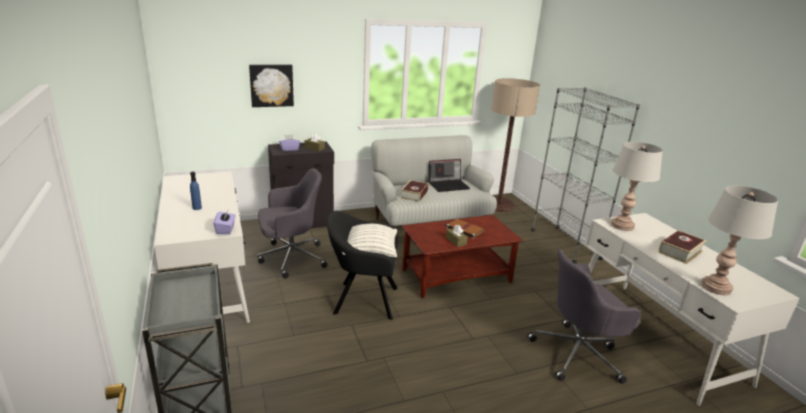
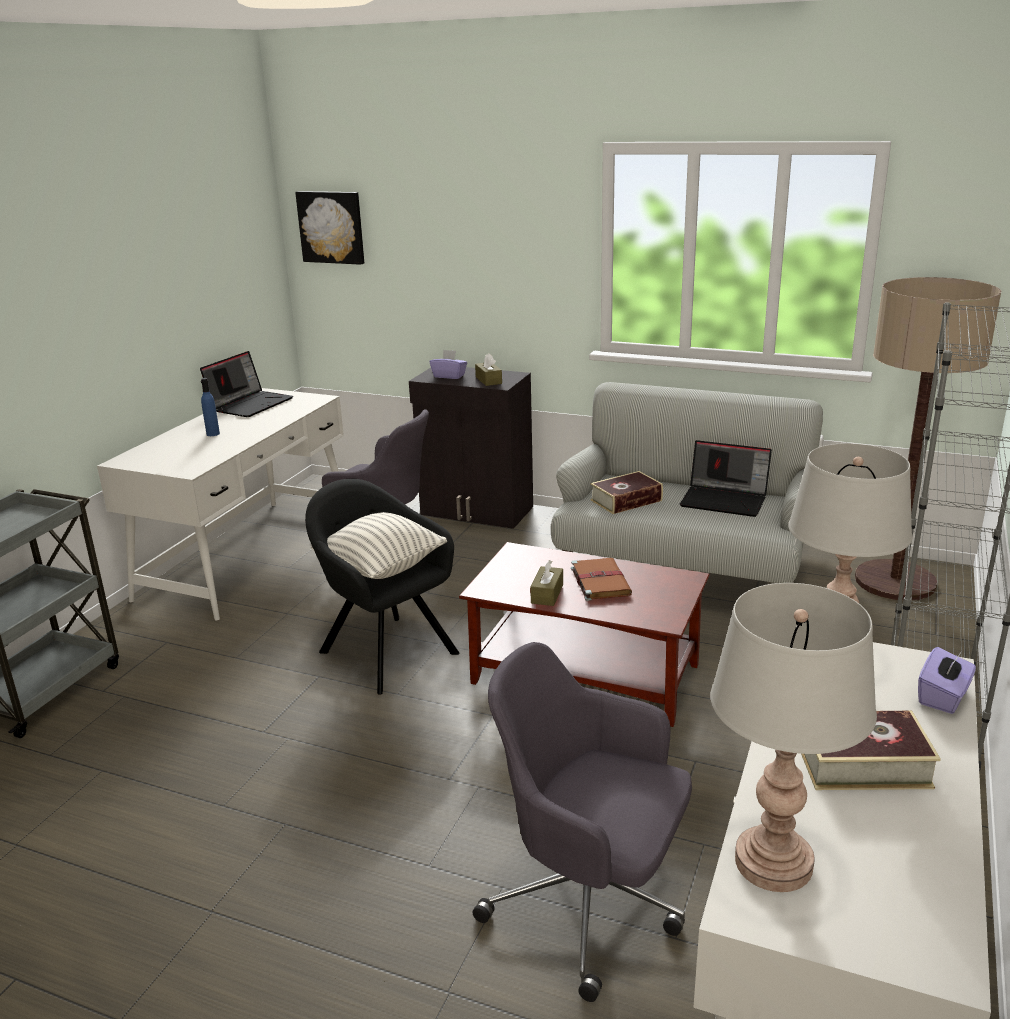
camera: 45 degrees right, 0 degrees up
purple tissue box [214,210,236,234] -> purple tissue box moved to [918,647,976,714]
picture [249,65,294,107] -> picture moved to [295,191,364,265]
none -> laptop [200,351,293,417]

